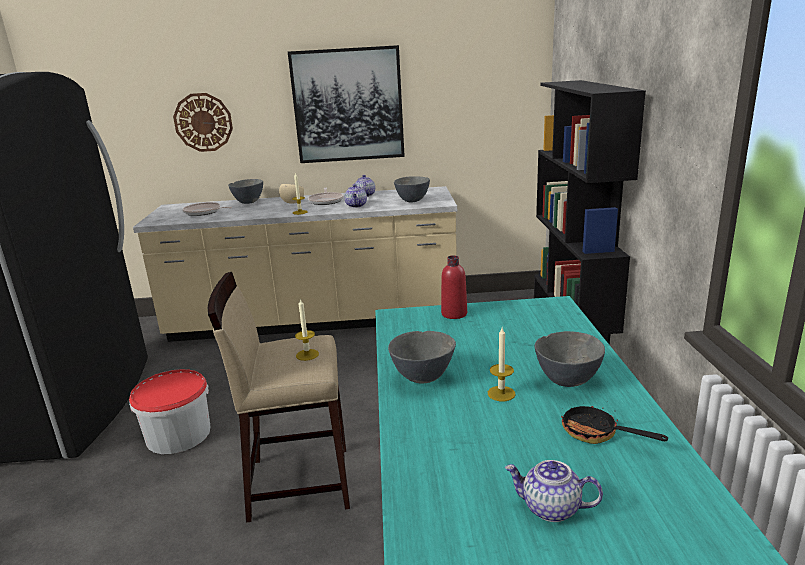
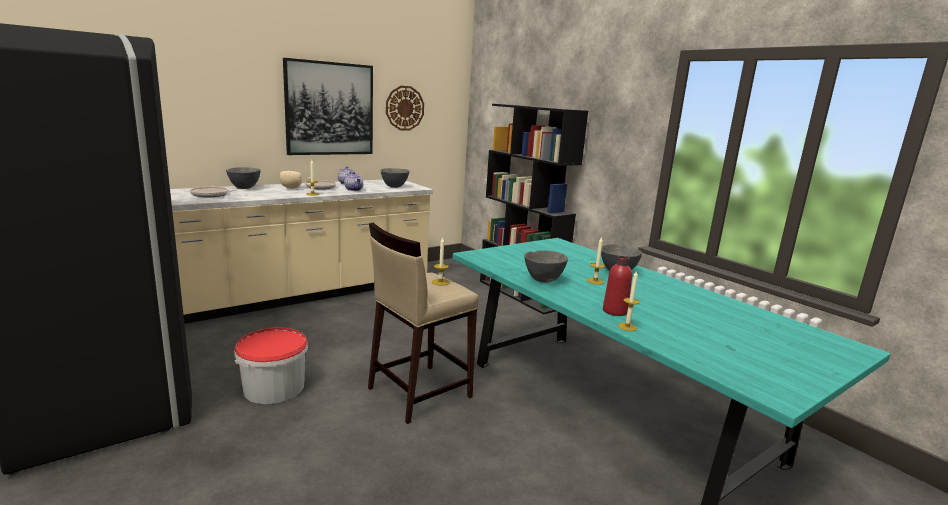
camera: 35 degrees left, 5 degrees down
wall clock [173,93,233,152] -> wall clock moved to [386,86,424,131]
red bottle [441,255,467,319] -> red bottle moved to [603,256,632,316]
teapot [505,460,603,522] -> none
frying pan [561,403,668,444] -> none
none -> candle [618,270,640,331]

